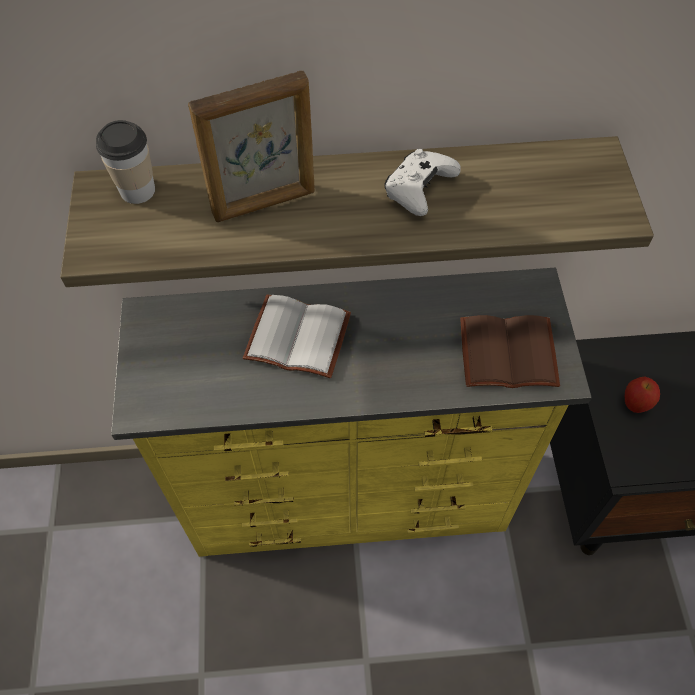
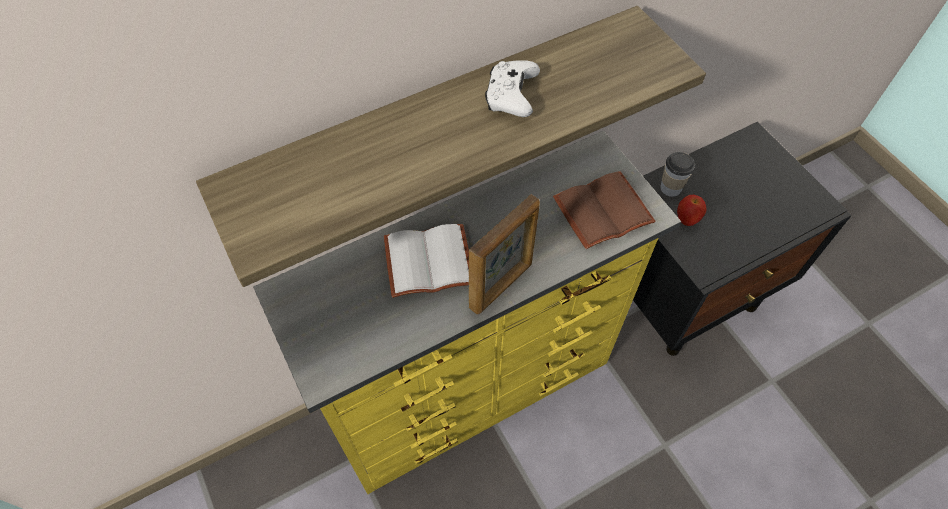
camera: 25 degrees left, 0 degrees up
cup [96,120,155,204] -> cup moved to [660,152,695,197]
picture frame [188,71,315,222] -> picture frame moved to [469,194,540,314]

